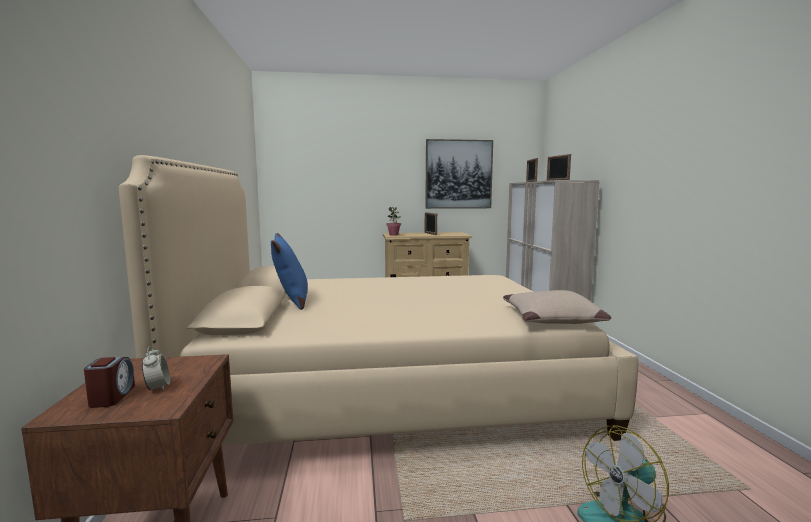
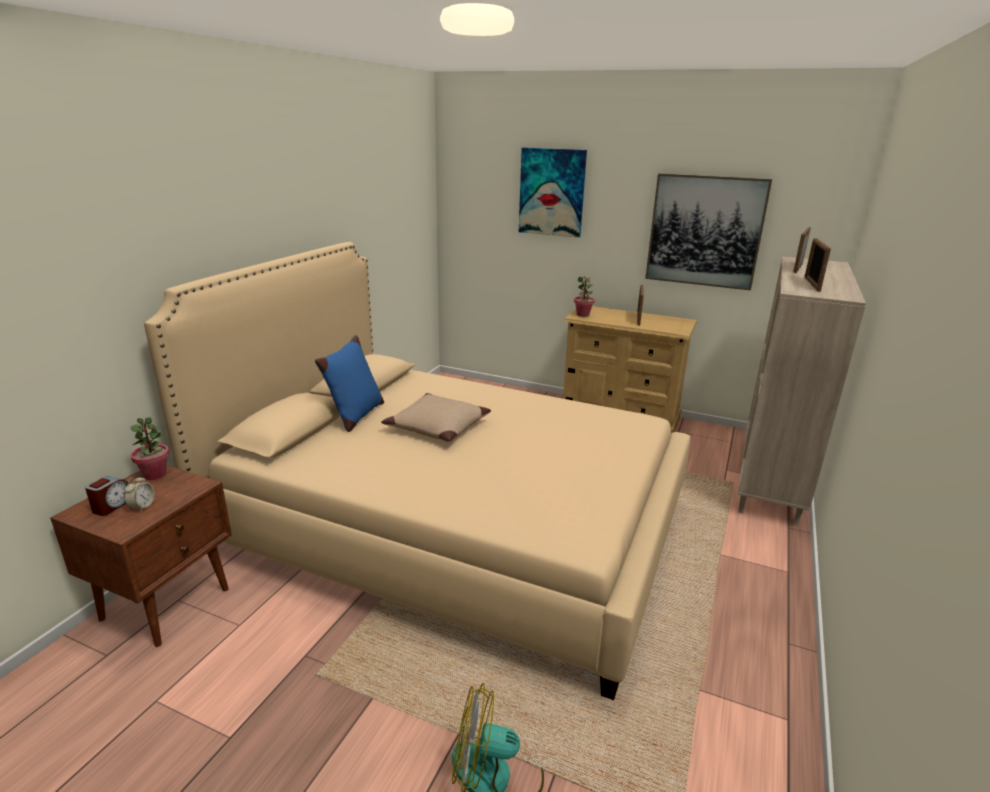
camera: 30 degrees right, 15 degrees up
beige pillow [503,290,611,324] -> beige pillow moved to [381,393,491,442]
none -> potted plant [130,417,169,480]
none -> picture [519,147,587,238]

